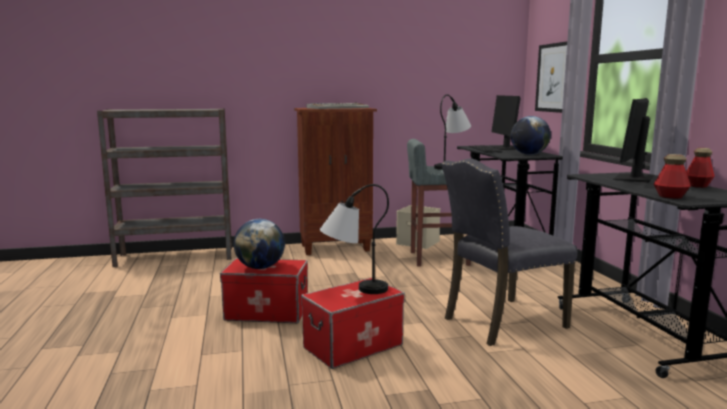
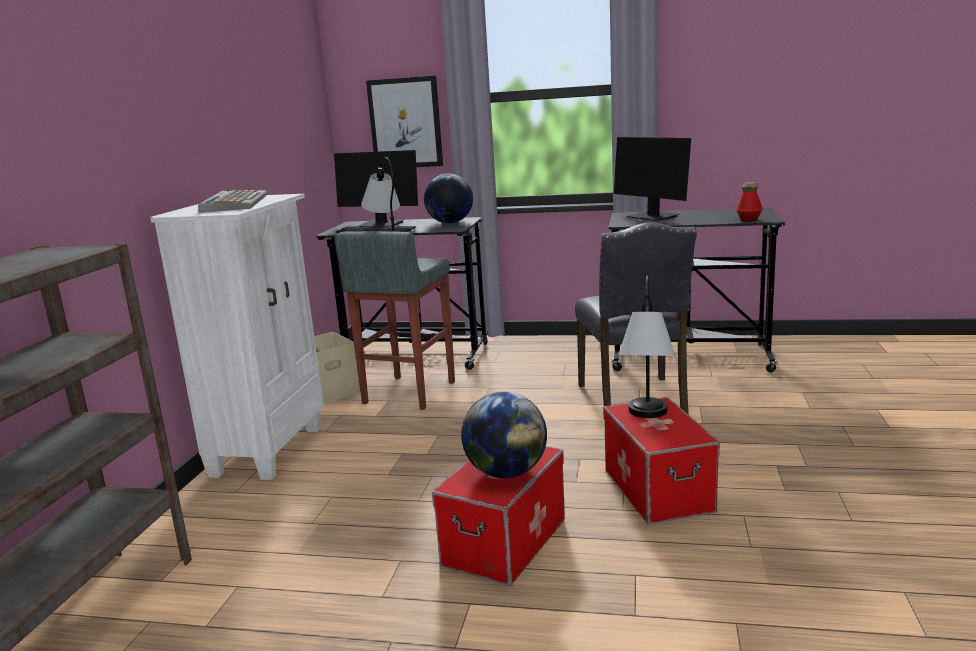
camera: 65 degrees left, 5 degrees up
brown cabinet [294,108,377,255] -> white cabinet [150,194,324,480]
bottle [686,148,715,188] -> none

